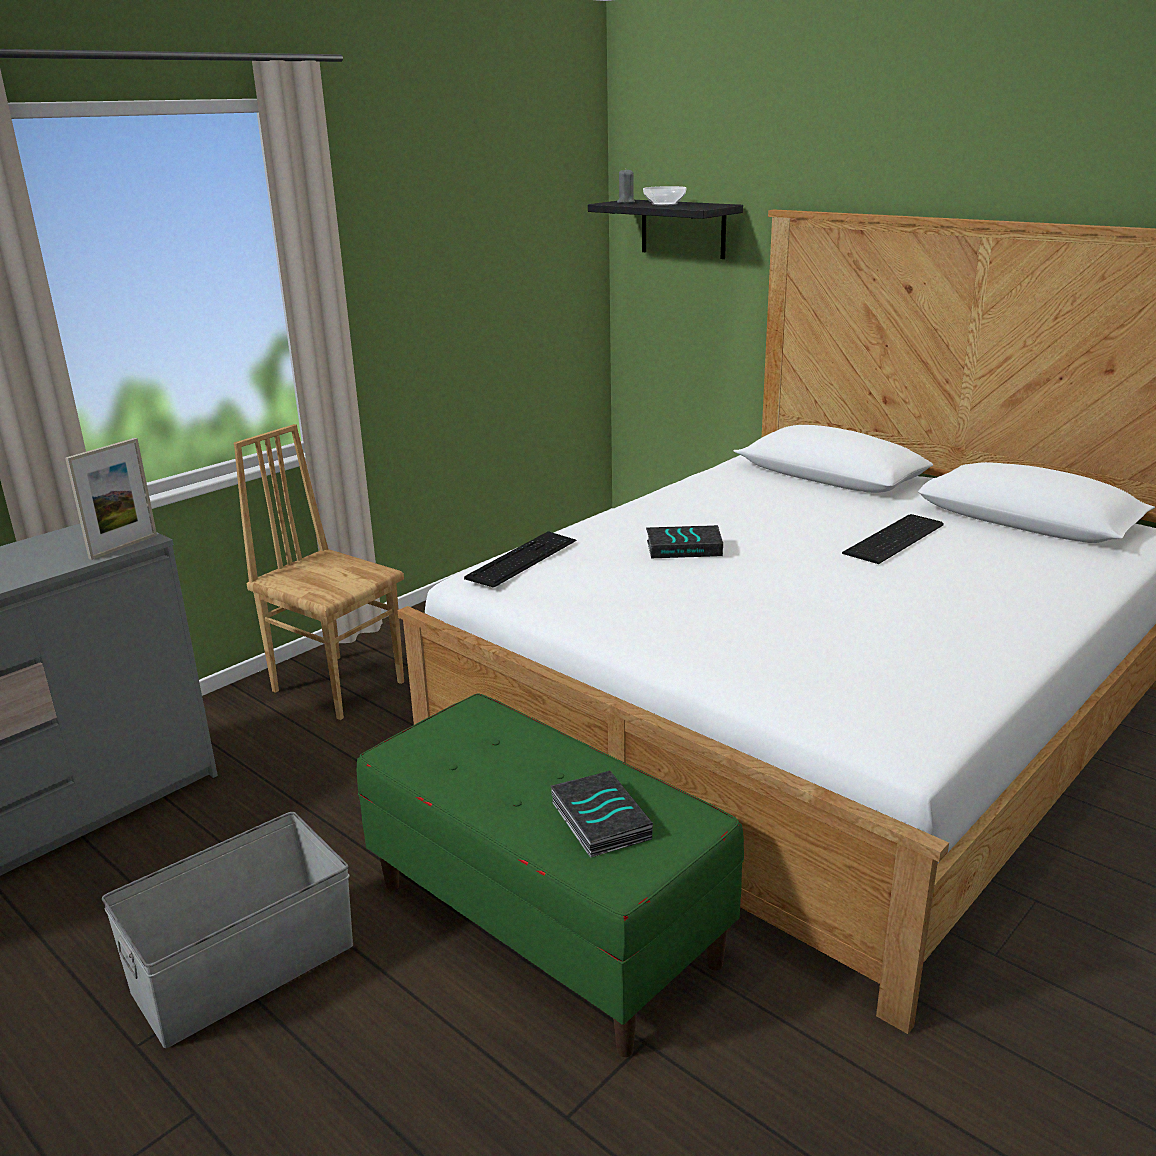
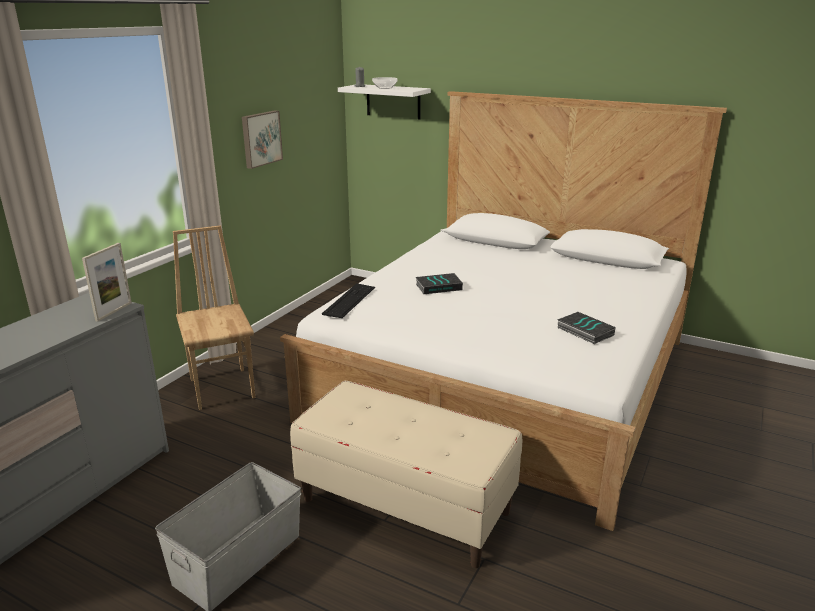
camera: 15 degrees left, 0 degrees up
brown chair [234,424,404,720] -> brown chair turned 45 degrees clockwise [173,226,255,410]
green bench [357,693,744,1057] -> beige bench [290,381,522,568]
book [551,771,653,858] -> book moved to [557,312,616,344]
black shelf [588,200,743,259] -> white shelf [338,85,431,119]
keyboard [842,514,944,564] -> none
none -> picture [242,110,283,169]

